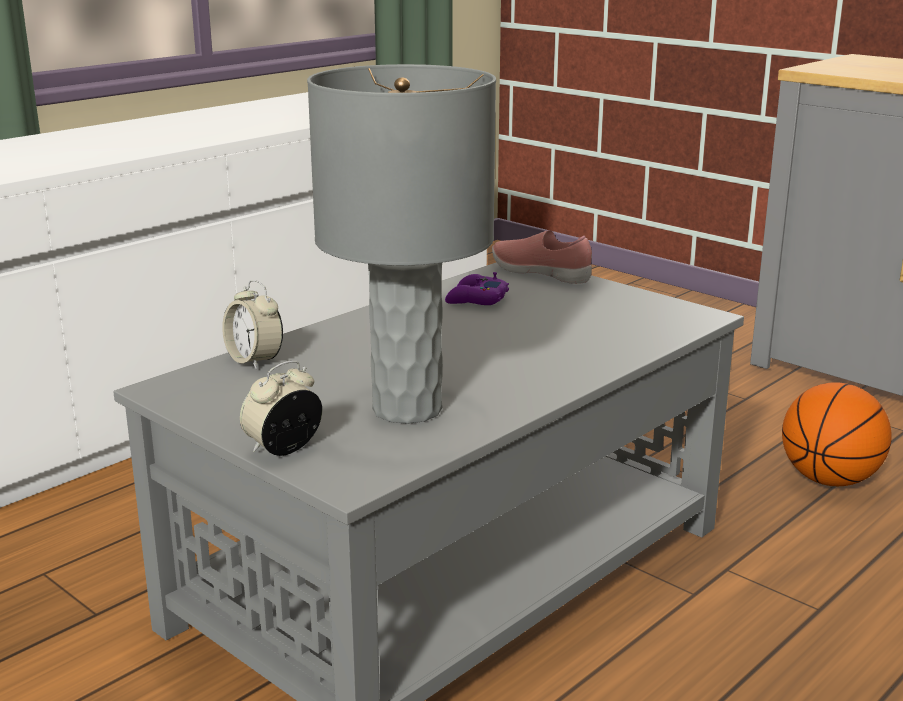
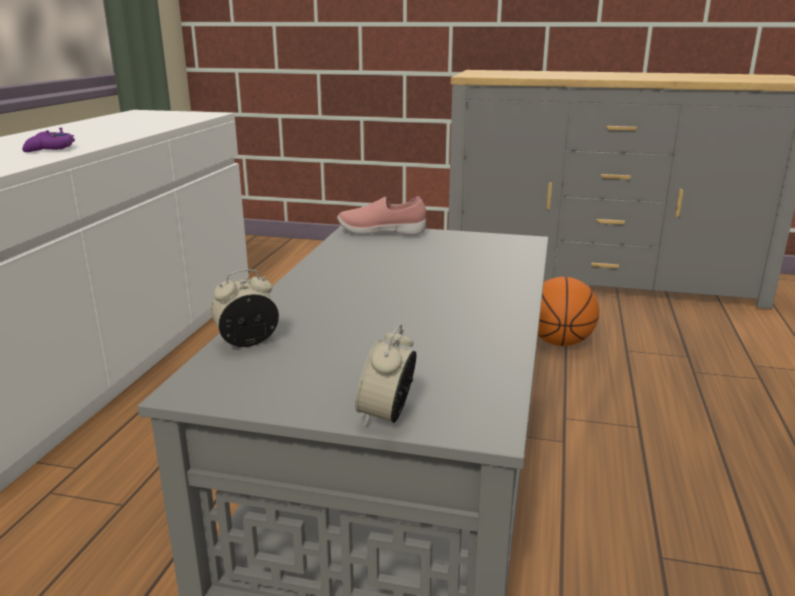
camera: 30 degrees left, 0 degrees up
alarm clock [222,280,283,370] -> alarm clock turned 135 degrees clockwise [211,269,279,347]
grey table lamp [307,64,496,424] -> none
purple game controller [445,272,509,305] -> purple game controller moved to [22,128,75,152]

